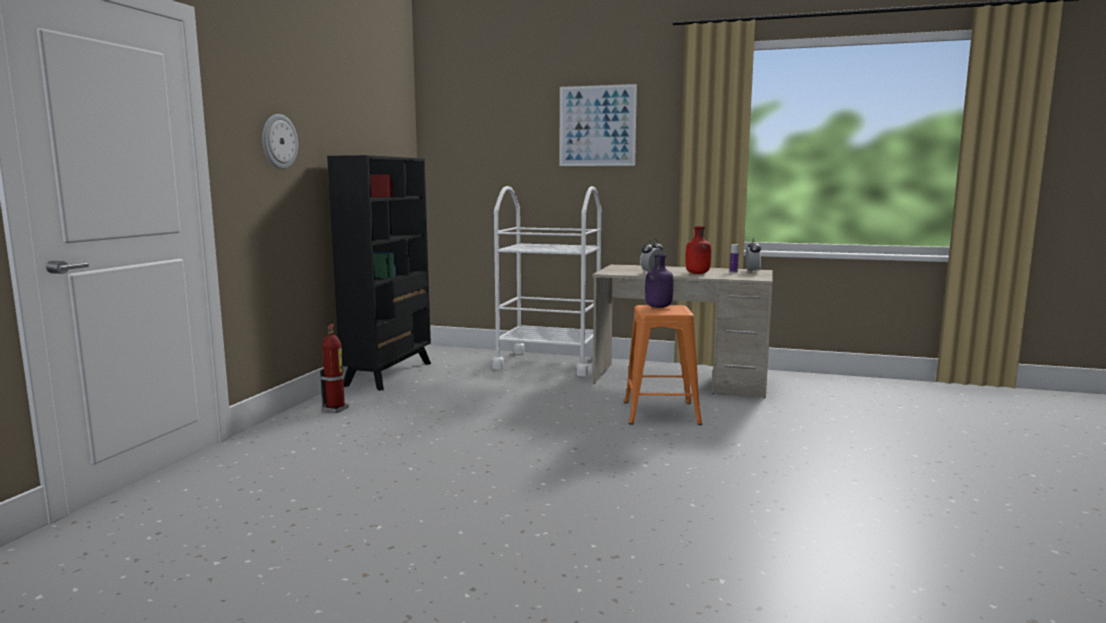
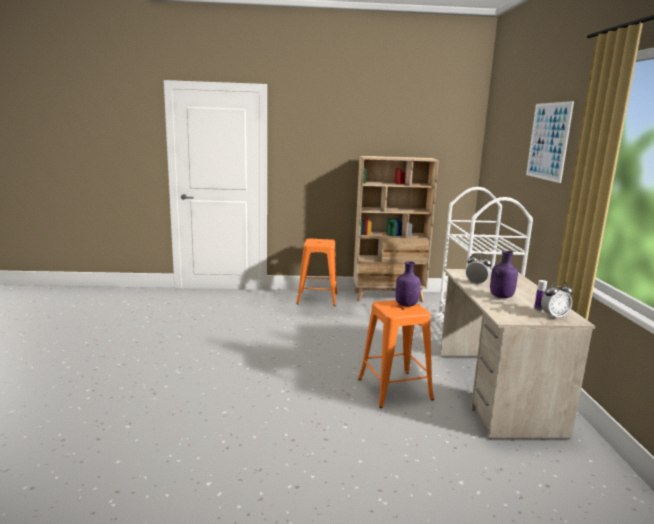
camera: 70 degrees right, 5 degrees up
wall clock [262,114,298,169] -> none
fire extinguisher [320,324,349,413] -> orange stool [296,239,338,306]
black bookcase [327,155,431,391] -> beige bookcase [353,156,439,302]
red bottle [685,226,711,274] -> purple bottle [490,251,518,298]

